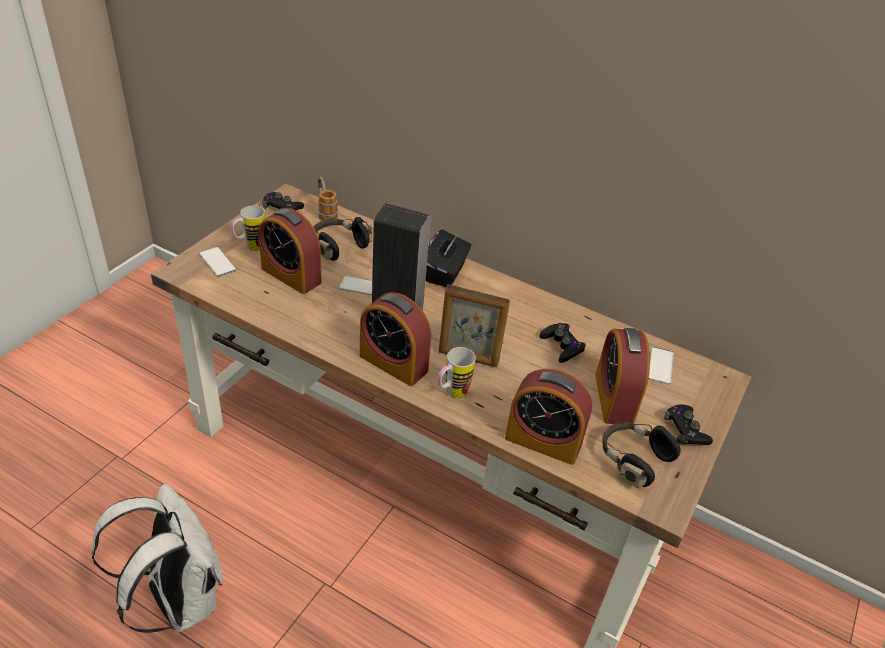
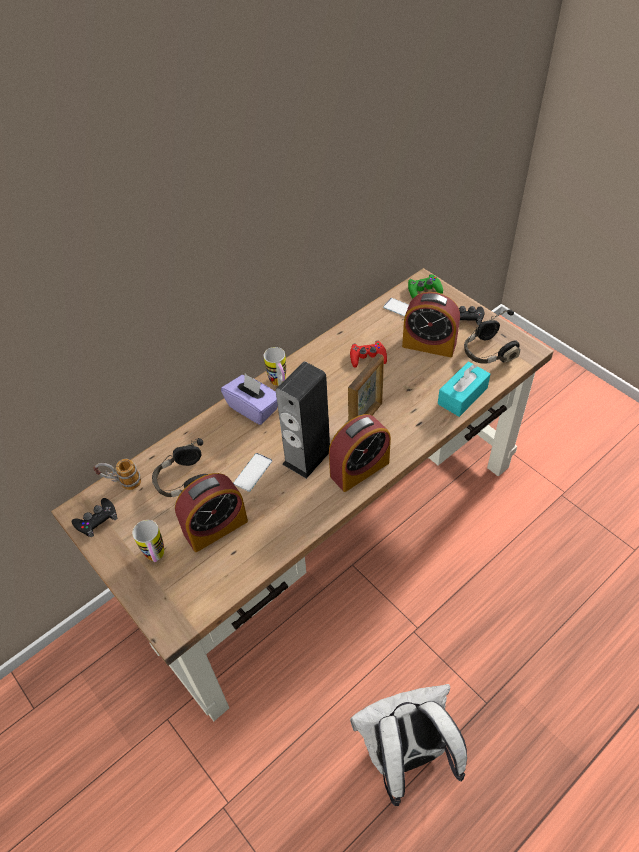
camera: 65 degrees left, 10 degrees up
phone [199,247,237,277] -> none
black tissue box [426,230,471,287] -> purple tissue box [221,373,278,425]
mug [438,347,476,399] -> mug moved to [264,347,286,386]
alarm clock [505,369,592,465] -> turquoise tissue box [438,362,490,417]
black game controller [539,323,586,363] -> red game controller [350,341,387,368]
none -> green game controller [408,274,443,299]

